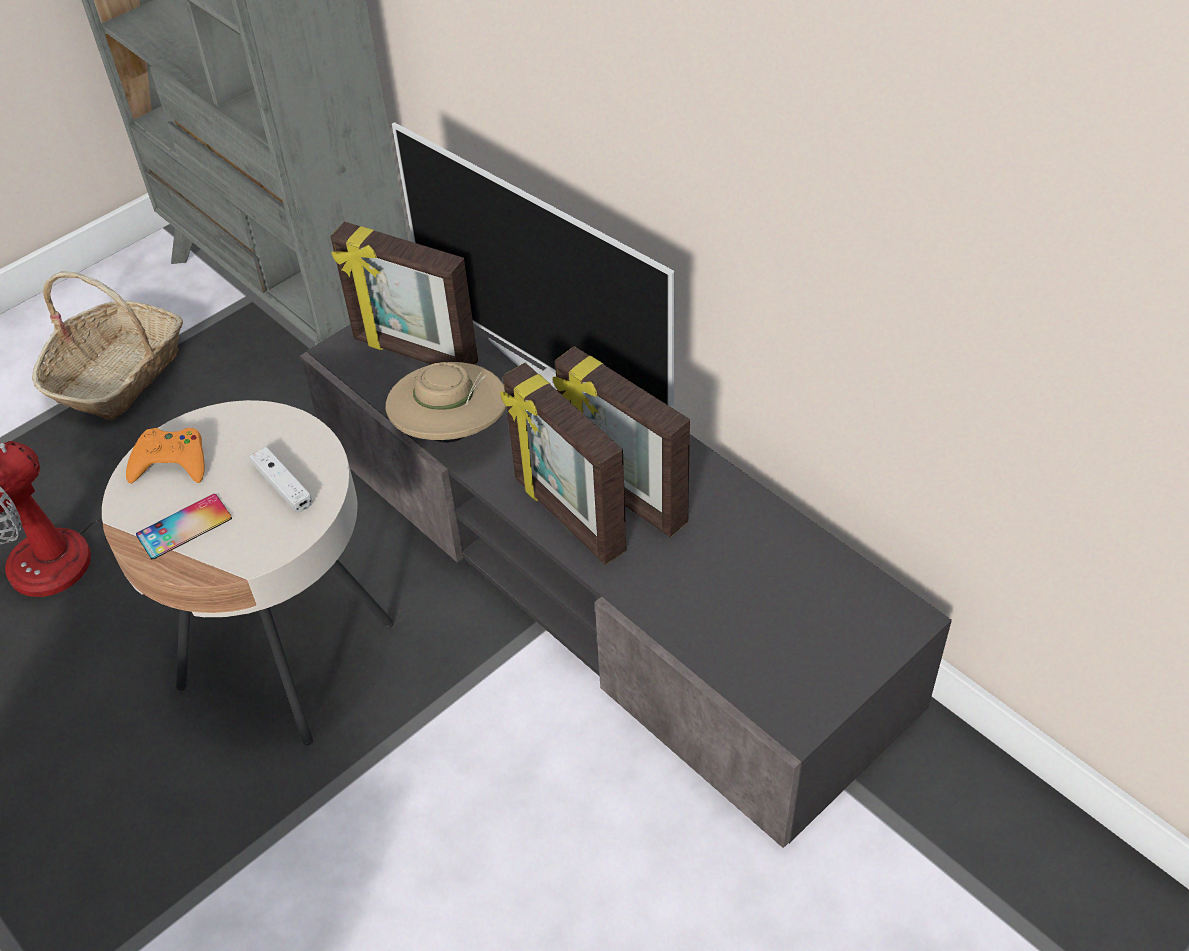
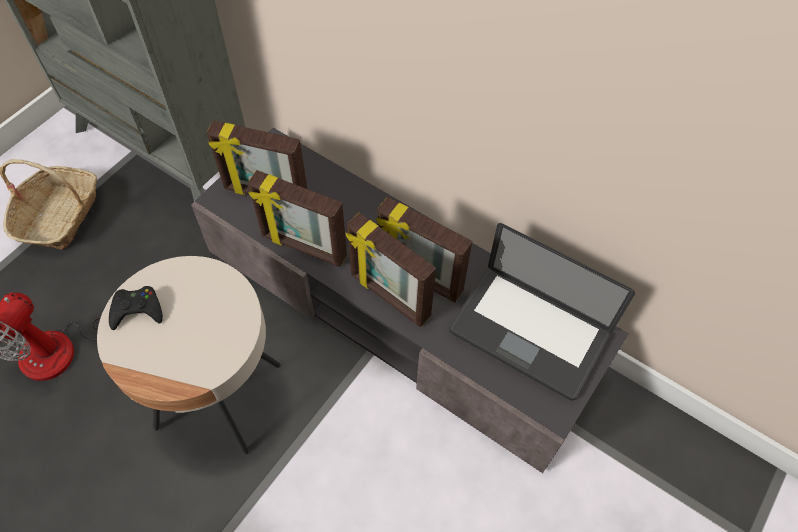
camera: 15 degrees left, 10 degrees up
orange game controller [126,428,205,483] -> black game controller [109,286,163,330]
phone [136,494,232,560] -> none
white game controller [250,447,312,512] -> none
beige hat [385,362,507,443] -> picture frame [248,170,347,267]
television [392,122,675,409] -> none
none -> laptop [449,223,635,400]

